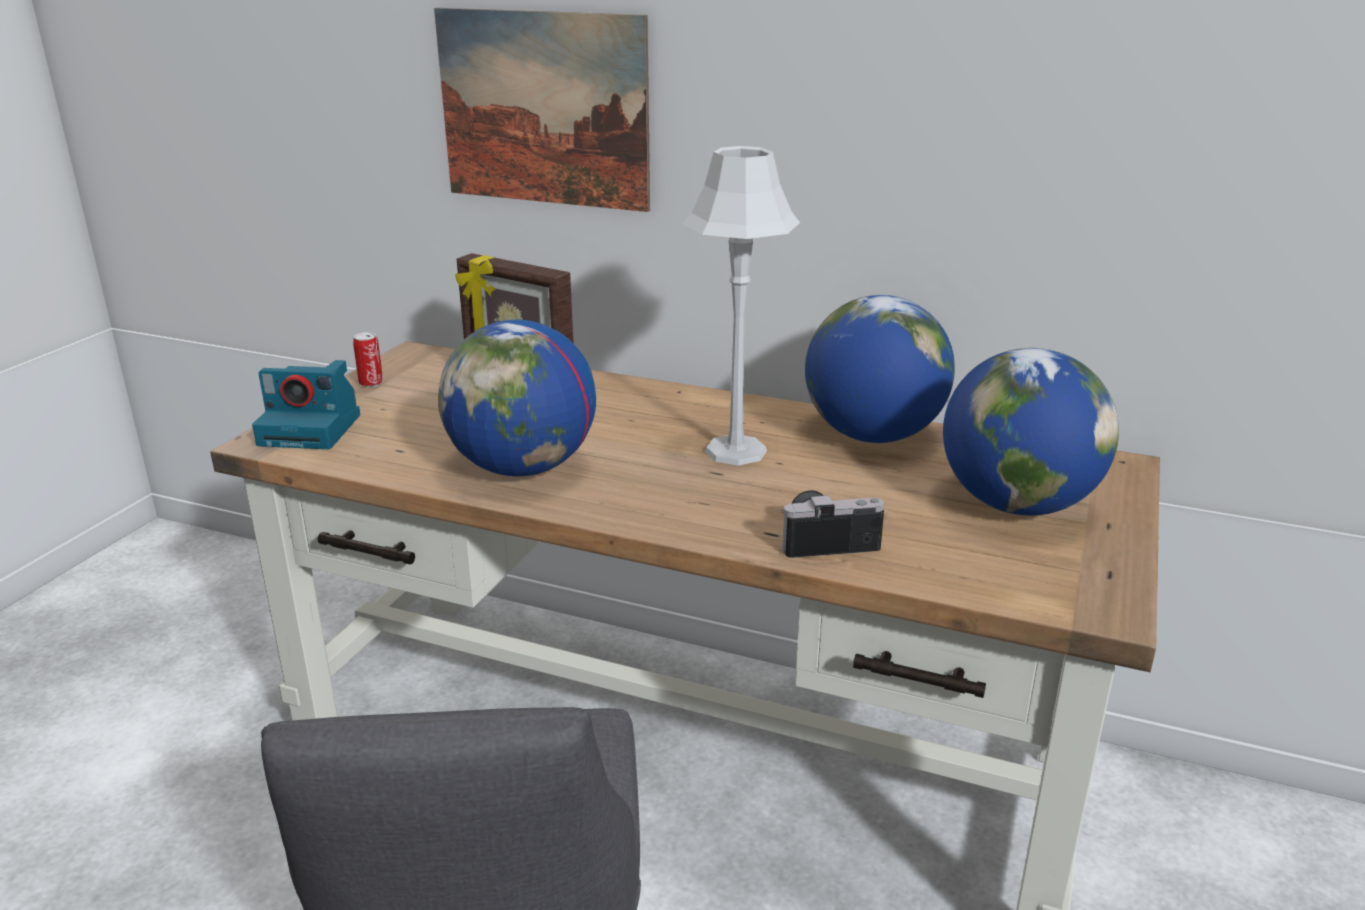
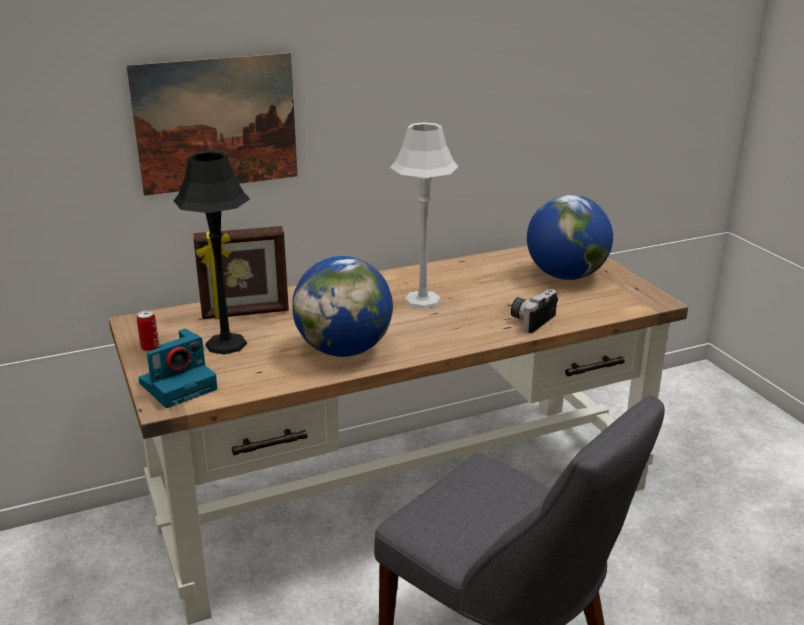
camera: 45 degrees left, 0 degrees up
globe [805,295,955,443] -> none
none -> black table lamp [174,150,250,355]

